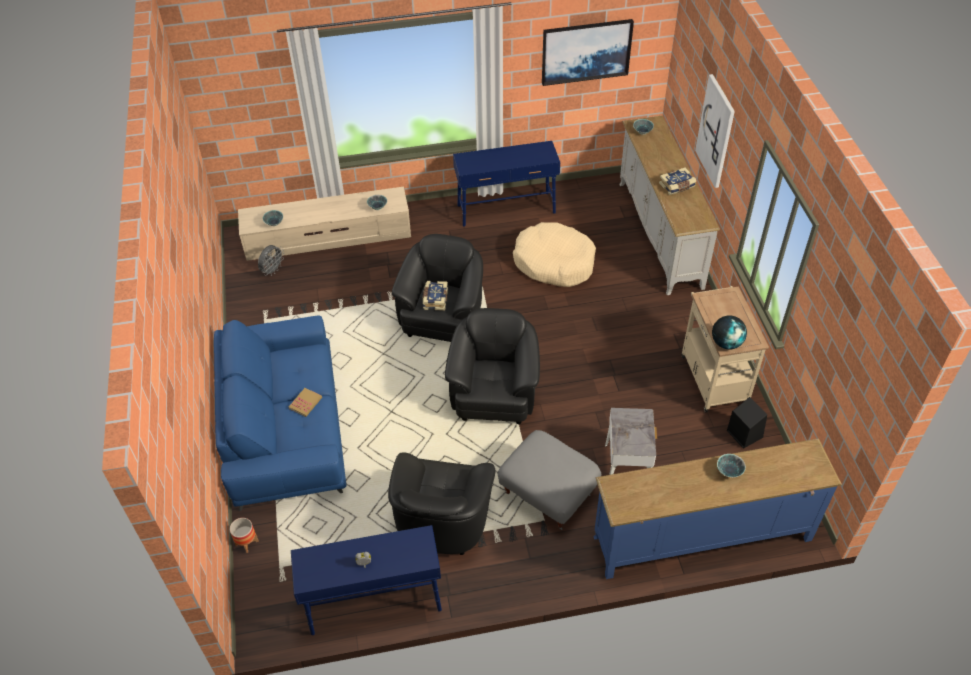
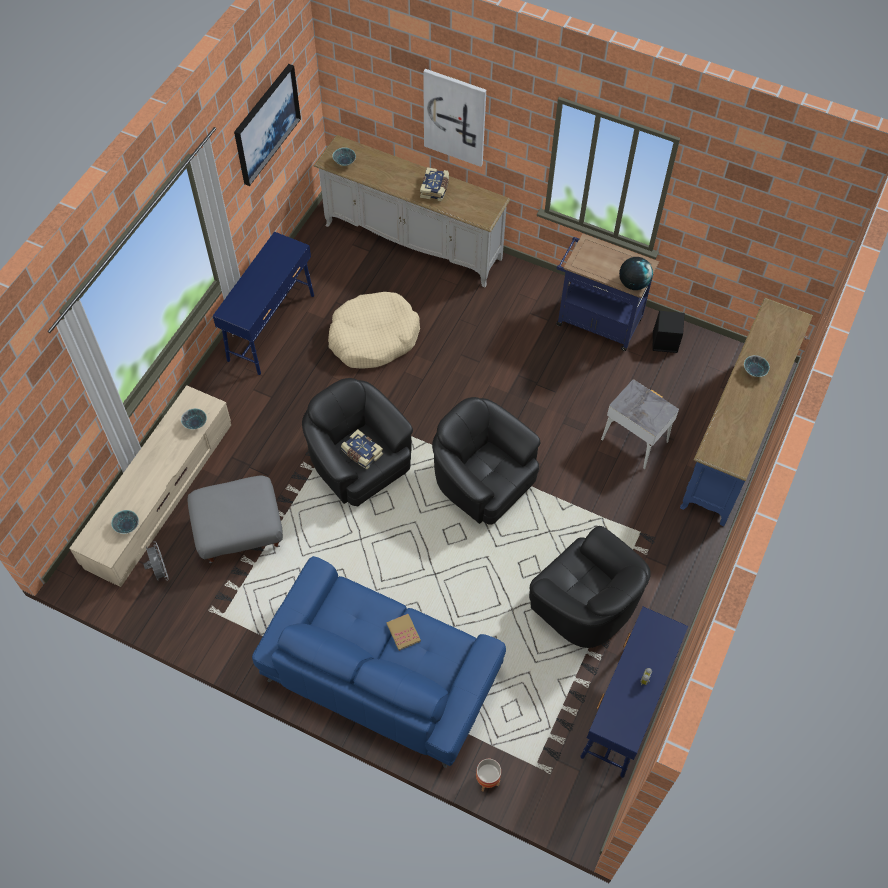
camera: 55 degrees left, 10 degrees up
grey ottoman [498,430,601,530] -> grey ottoman moved to [188,475,283,563]
beige cart [681,286,769,412] -> blue cart [556,234,659,351]

